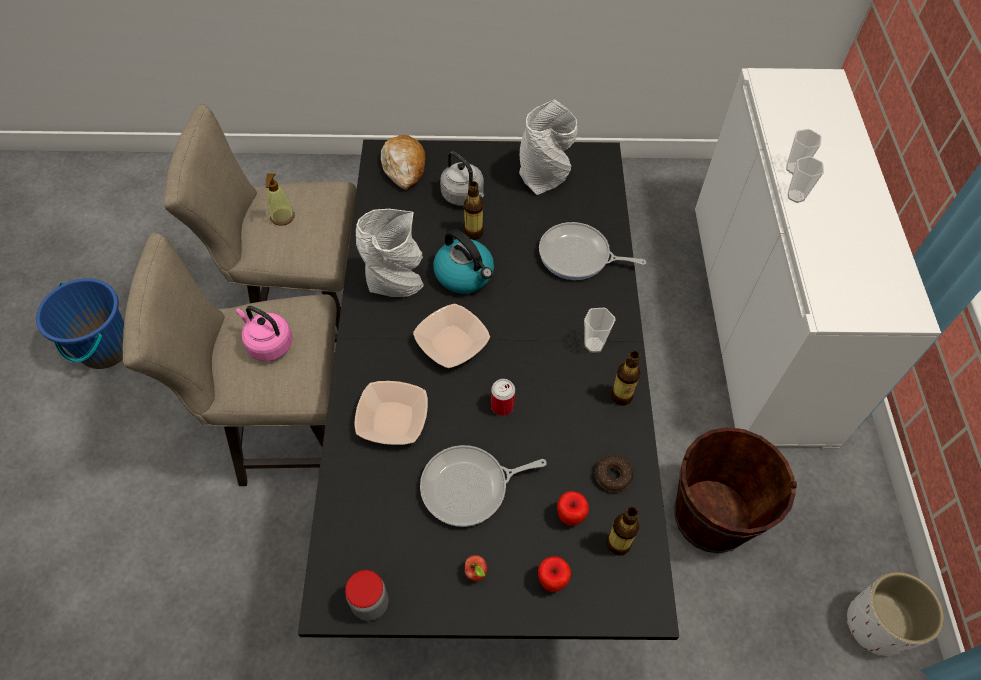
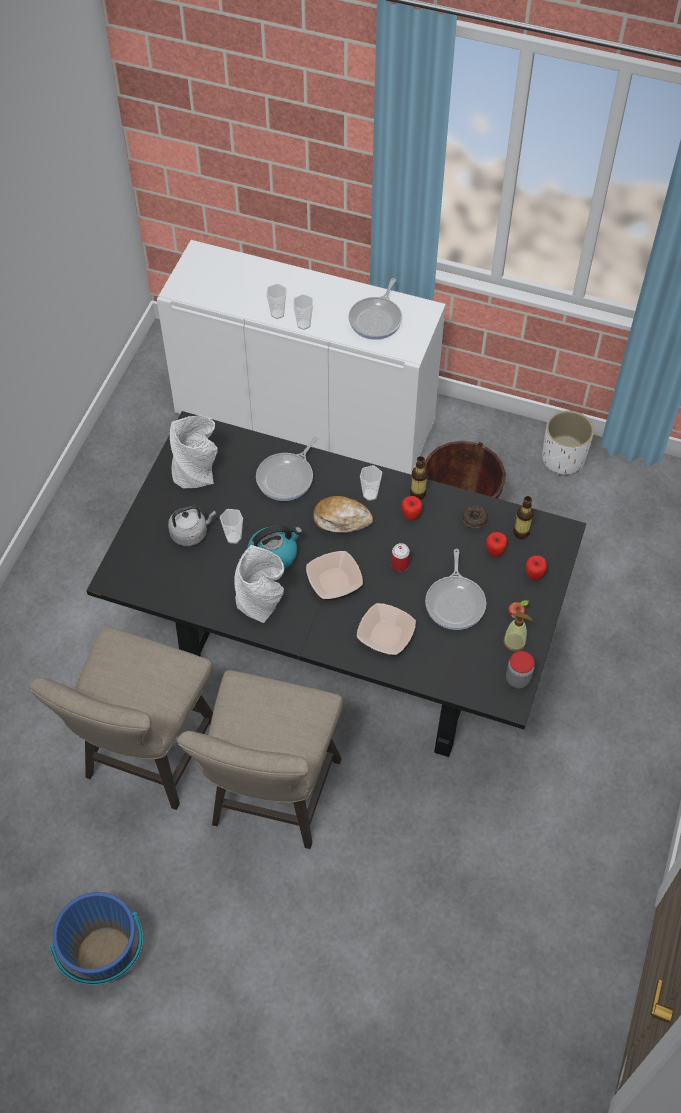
camera: 70 degrees left, 0 degrees up
pink kettle [236,306,293,361] -> none
soap dispenser [266,173,295,226] -> soap dispenser moved to [503,611,533,652]
bread [381,135,425,190] -> bread moved to [313,496,373,533]
bottle [464,181,483,240] -> cup [220,509,243,544]
none -> frying pan [348,278,402,340]
none -> apple [401,496,422,521]

